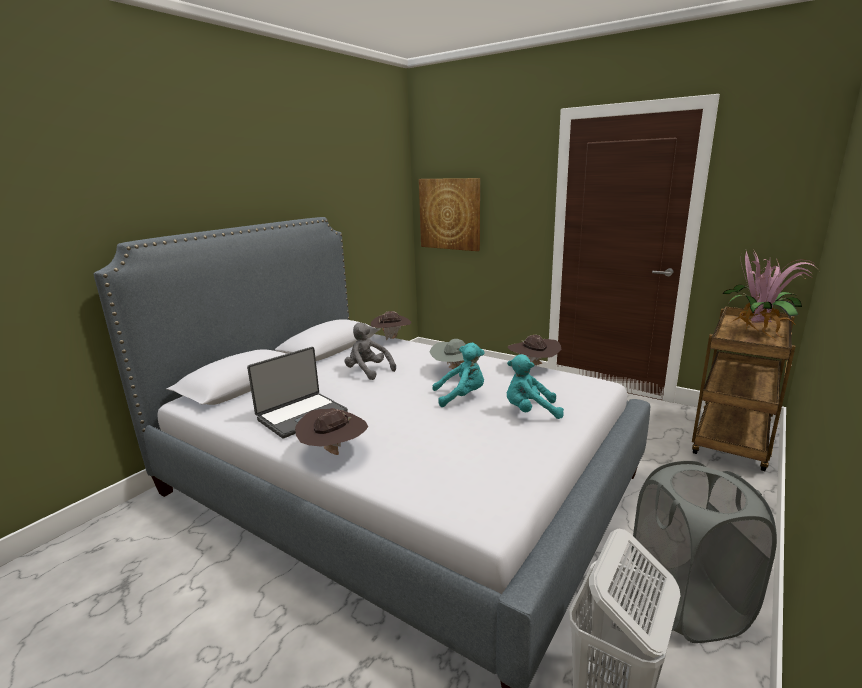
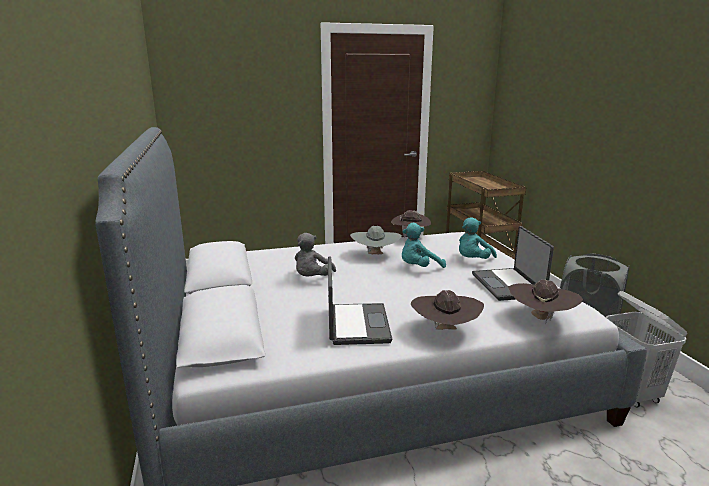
camera: 50 degrees left, 0 degrees up
grey plush toy [344,322,396,380] -> grey plush toy turned 60 degrees counterclockwise [295,233,336,276]
brown hat [371,311,411,340] -> brown hat moved to [508,280,583,325]
picture [419,178,480,251] -> none
turquoise plush toy [433,343,484,407] -> turquoise plush toy turned 150 degrees counterclockwise [402,223,446,268]
potted plant [722,249,818,343] -> none
none -> laptop [472,226,554,301]

